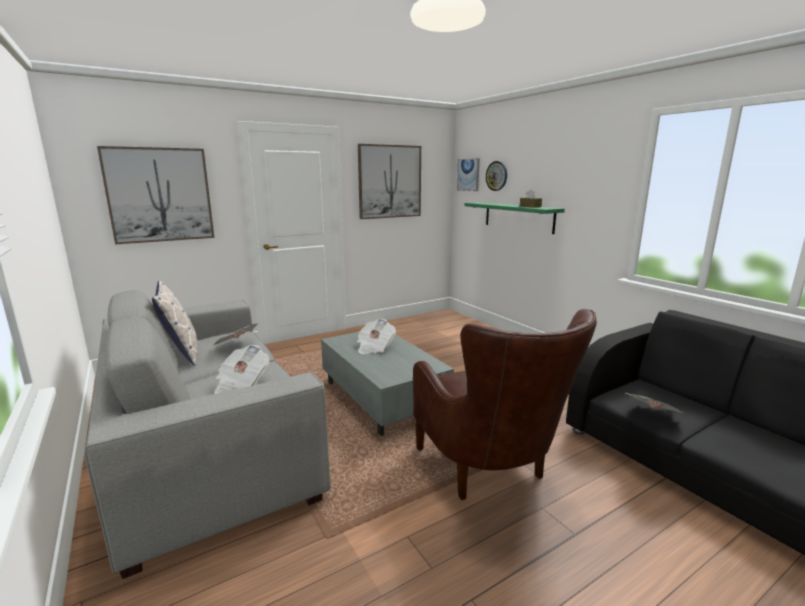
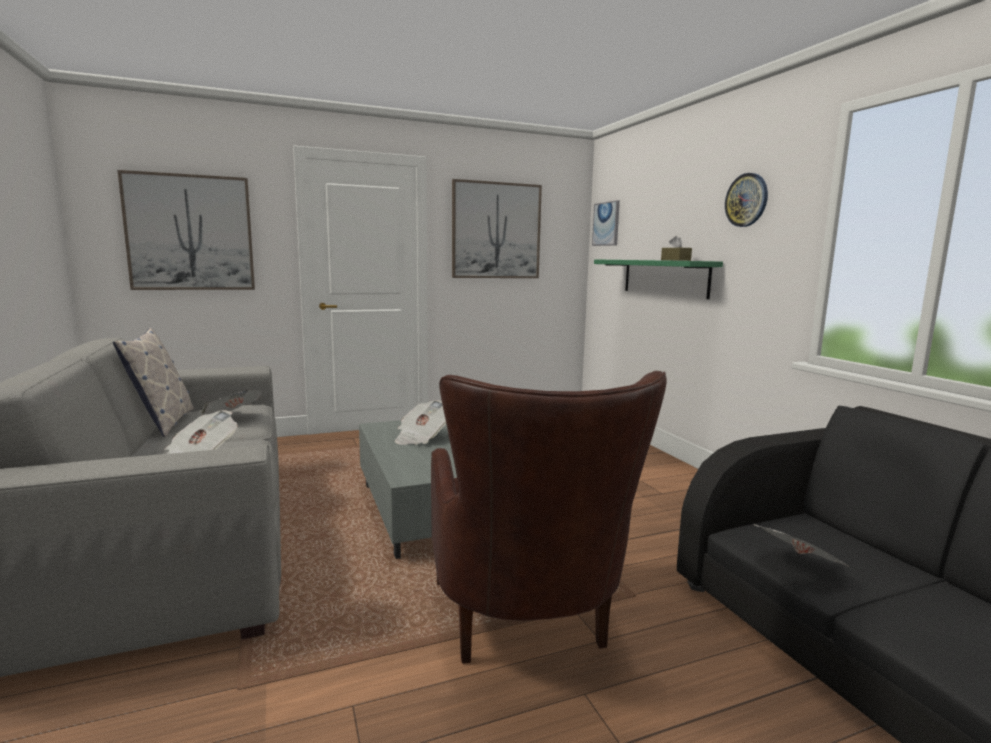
camera: 10 degrees right, 5 degrees down
wall clock [486,161,507,191] -> wall clock moved to [725,173,768,227]

